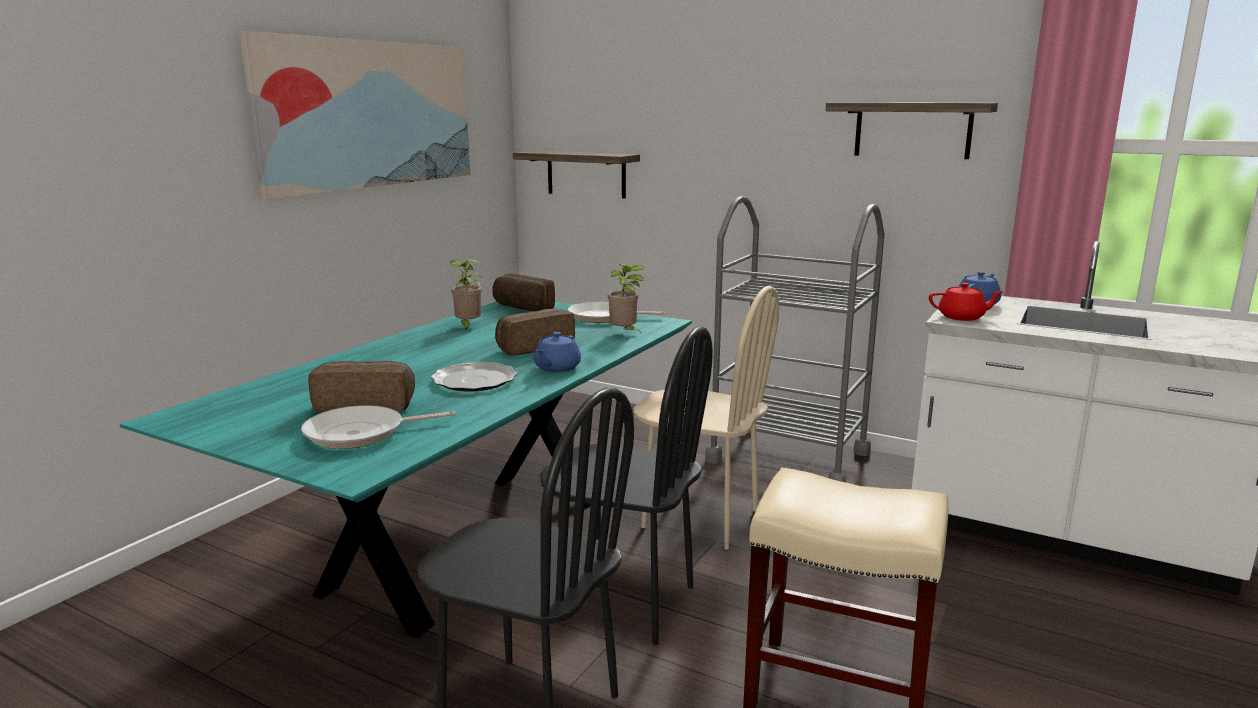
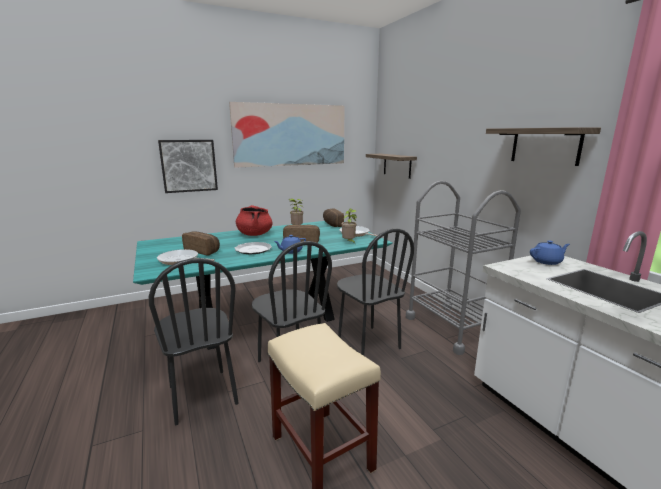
camera: 35 degrees right, 0 degrees up
beige chair [633,286,779,550] -> black chair [337,229,414,356]
red teapot [929,283,1005,321] -> none
none -> picture [158,140,218,193]
none -> red cooking pot [236,205,273,236]

